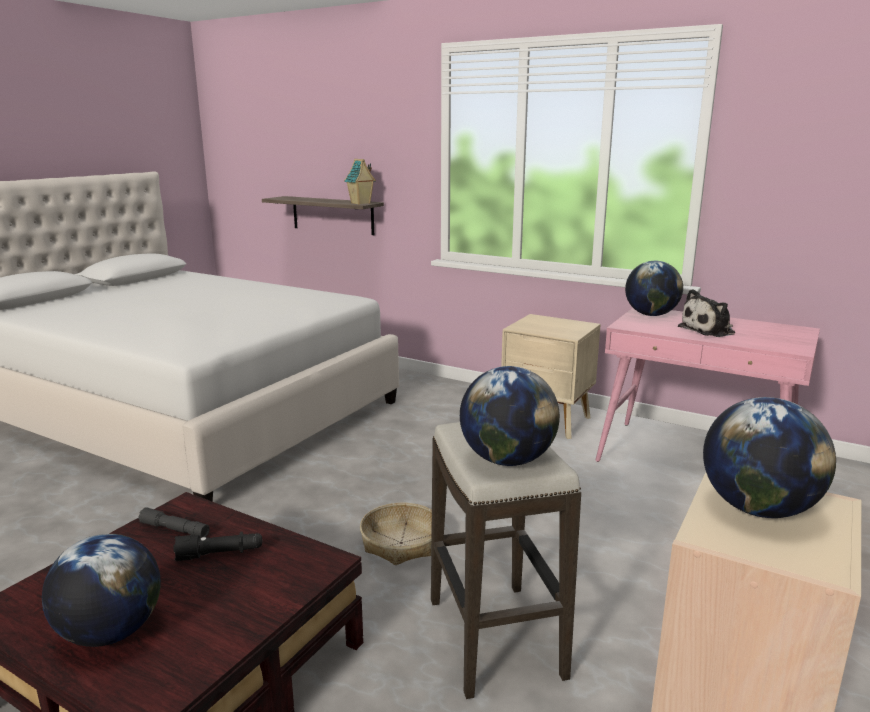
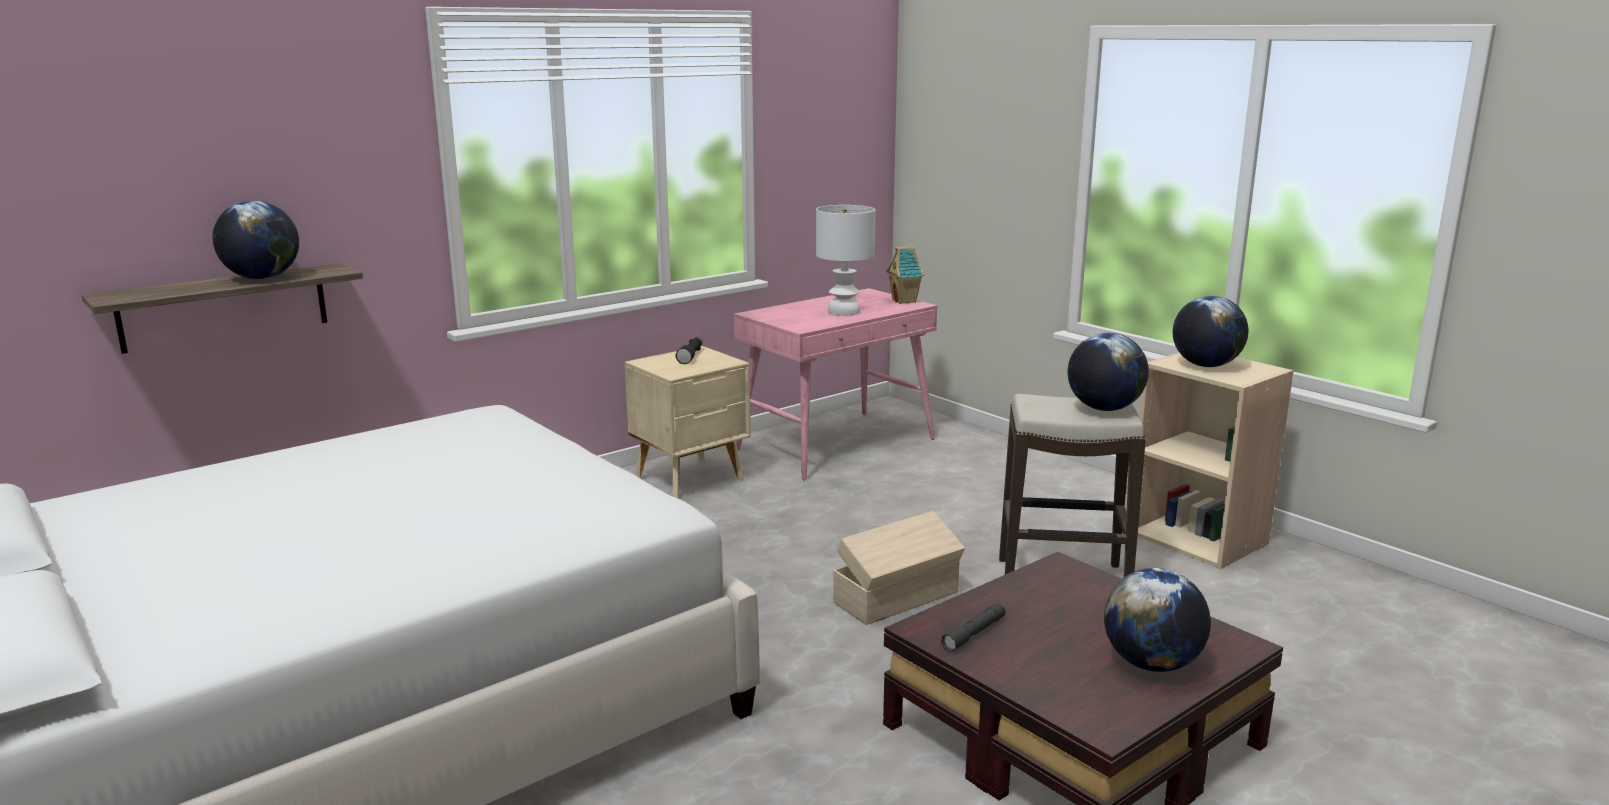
camera: 70 degrees left, 0 degrees up
black flashlight [173,532,262,561] -> black flashlight moved to [676,337,702,364]
toy house [344,159,376,205] -> toy house moved to [886,246,924,304]
basket [360,503,432,565] -> beige storage box [833,511,965,625]
globe [625,261,683,316] -> globe moved to [213,200,299,279]
plush toy [678,289,735,337] -> white table lamp [816,205,876,316]

